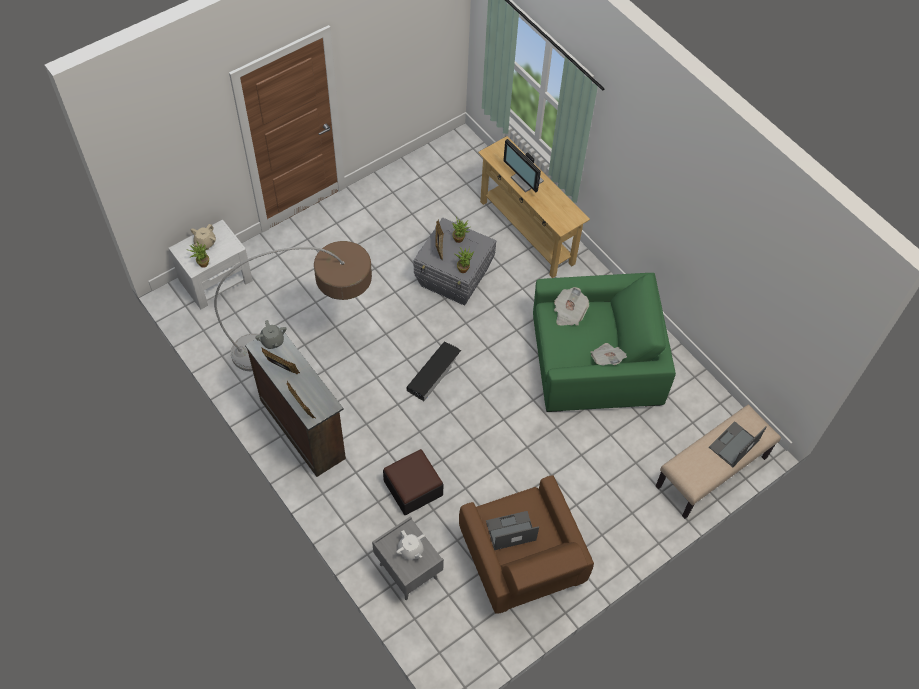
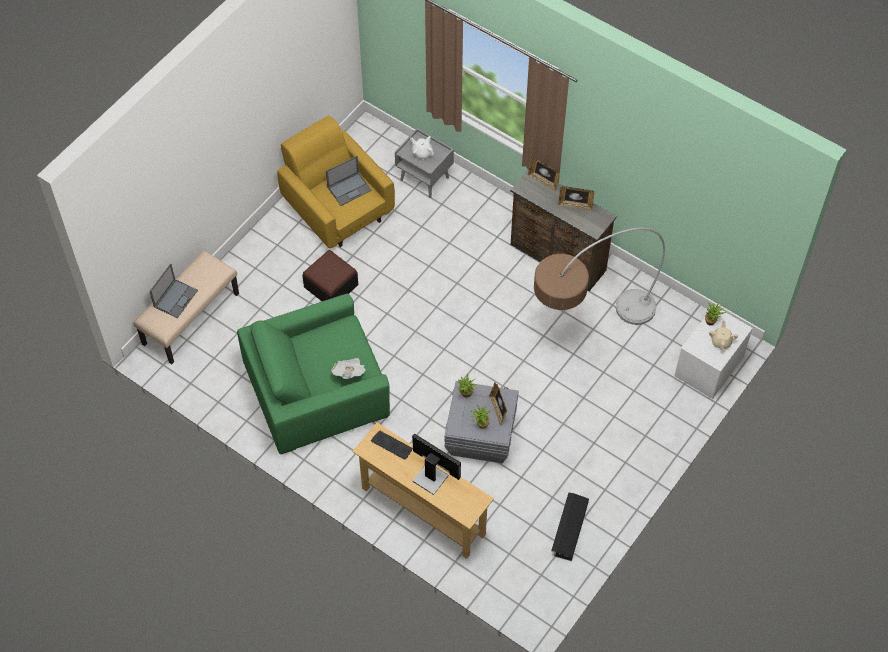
camera: 165 degrees right, 0 degrees up
grey teapot [255,320,287,349] -> none
ottoman [383,449,444,515] -> ottoman moved to [302,250,358,301]
black storage box [407,341,461,401] -> black storage box moved to [551,492,589,561]
brown armchair [459,475,594,614] -> yellow armchair [277,115,395,248]
newspaper [590,343,627,365] -> none
none -> keyboard [371,431,413,460]

